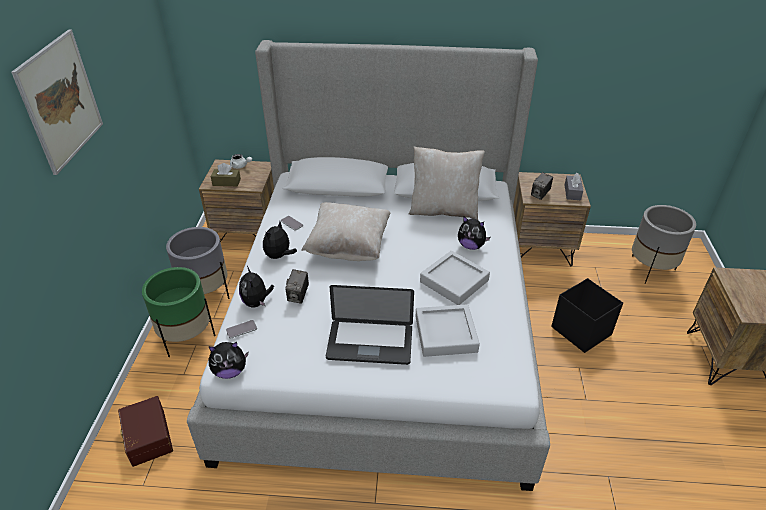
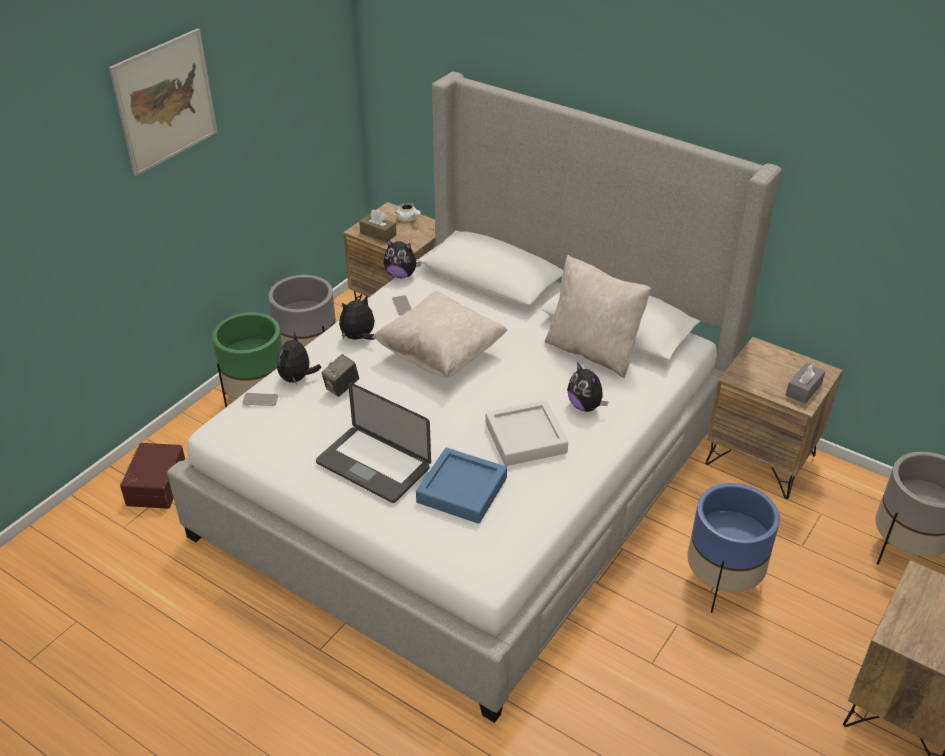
camera: 30 degrees right, 0 degrees up
plush toy [208,342,248,379] -> plush toy moved to [384,239,421,278]
grey tray [416,304,480,357] -> blue tray [416,448,507,524]
camera [531,172,553,200] -> none
black storage box [552,278,623,353] -> blue planter [687,483,780,613]

